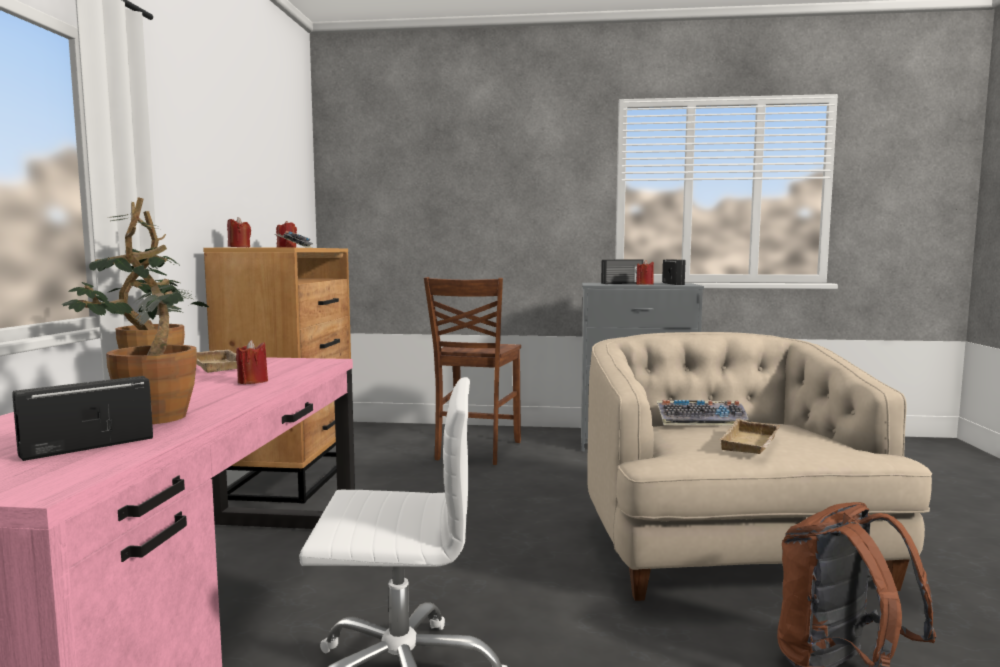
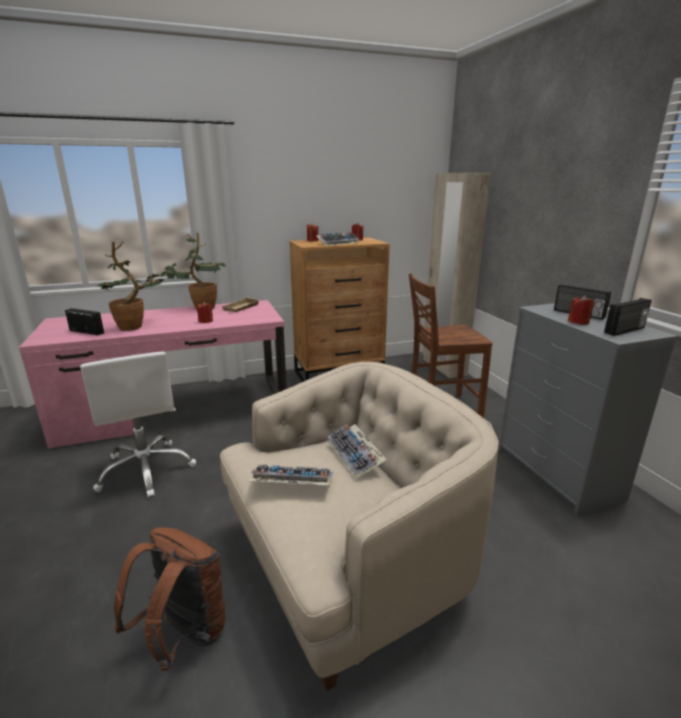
camera: 65 degrees right, 15 degrees up
beige tray [718,419,780,454] -> keyboard [248,465,334,486]
none -> beige wardrobe [423,173,491,378]

